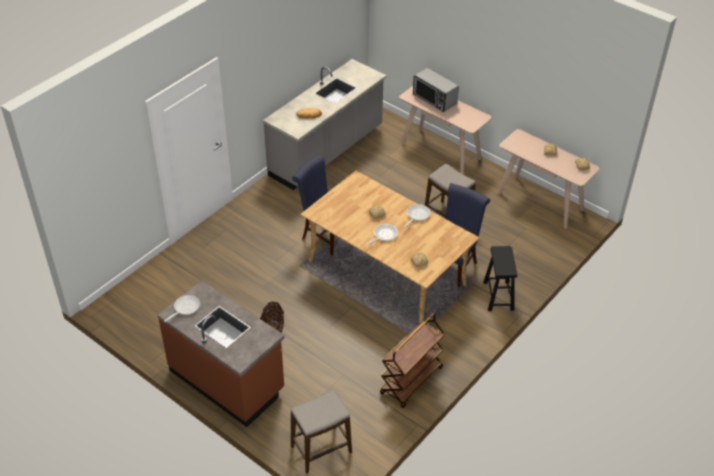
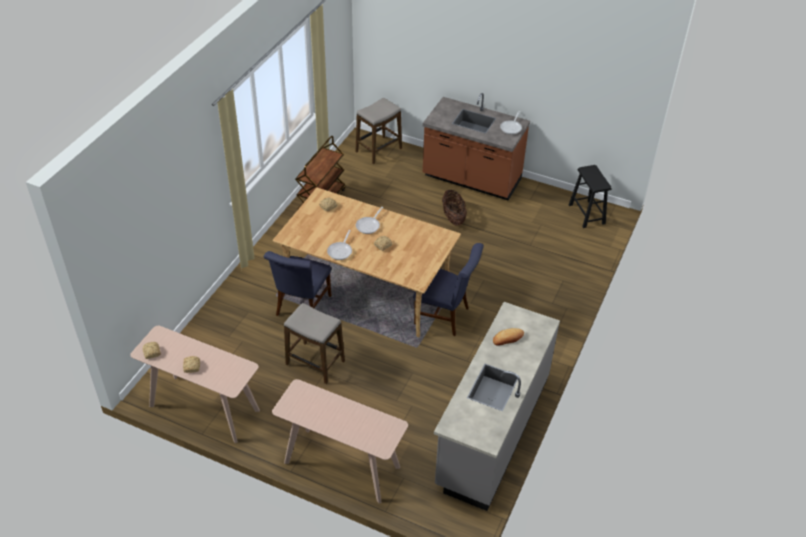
camera: 165 degrees right, 0 degrees up
microwave [413,67,459,112] -> none
black stool [483,246,517,311] -> black stool moved to [569,165,612,228]

